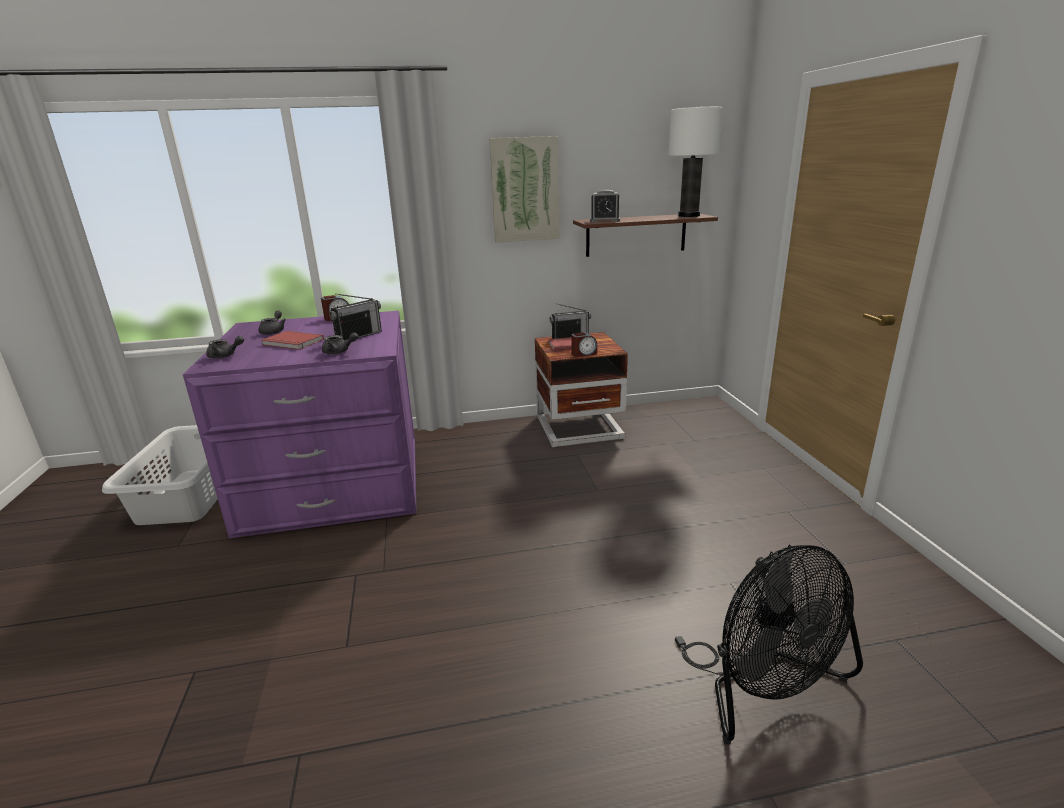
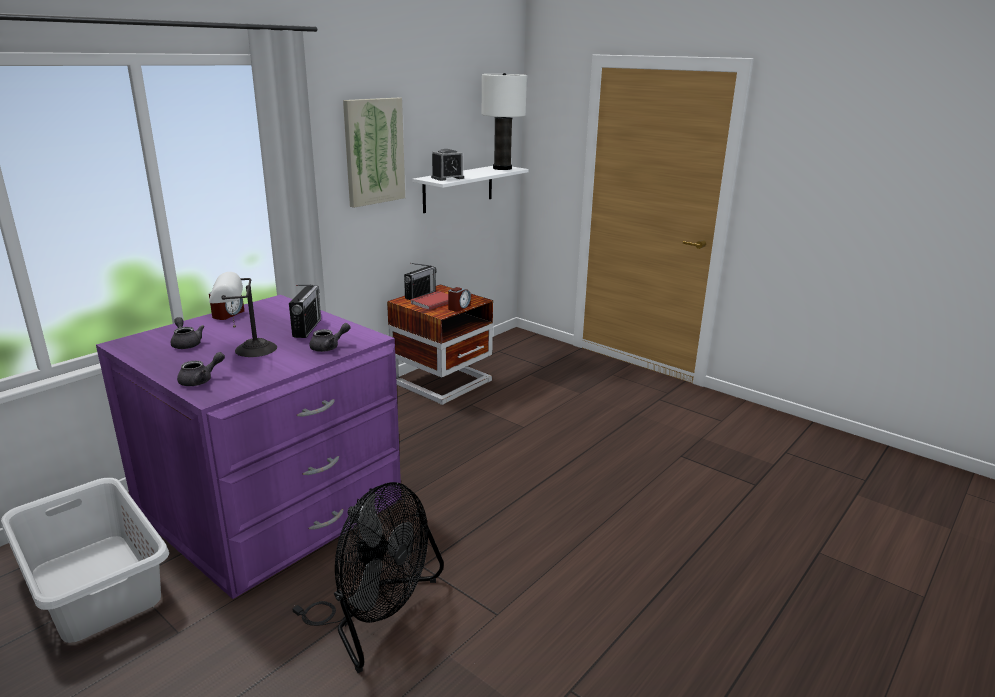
camera: 40 degrees left, 0 degrees up
red book [261,331,324,350] -> table lamp [209,272,277,357]
brown shelf [573,214,718,257] -> white shelf [412,166,529,213]
black fan [675,544,863,745] -> black fan moved to [292,482,444,673]

